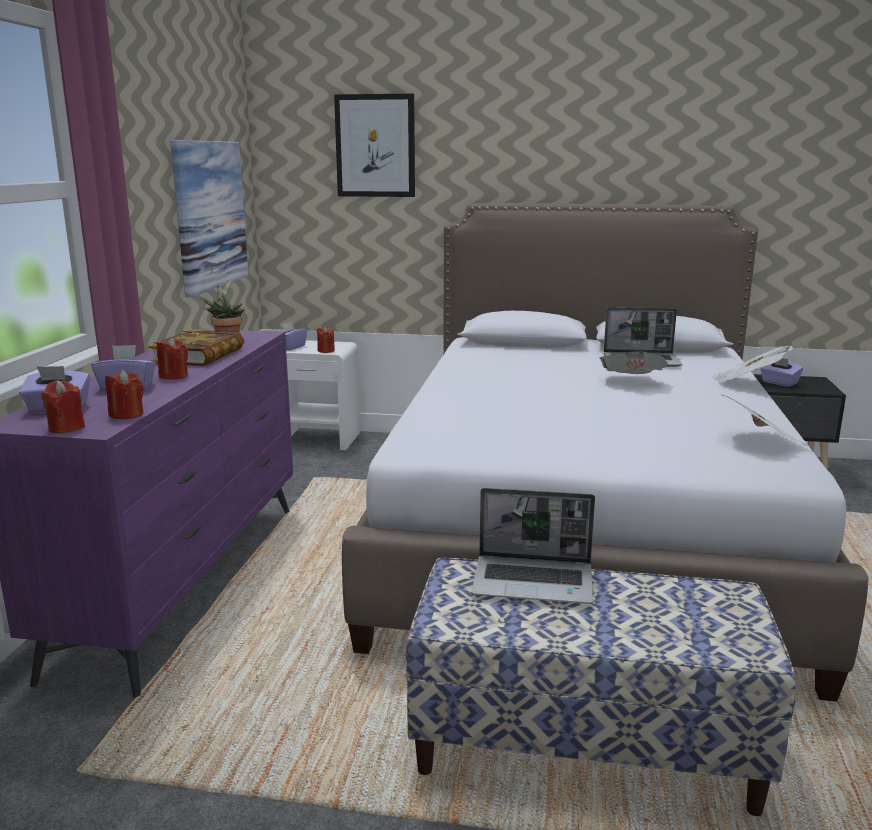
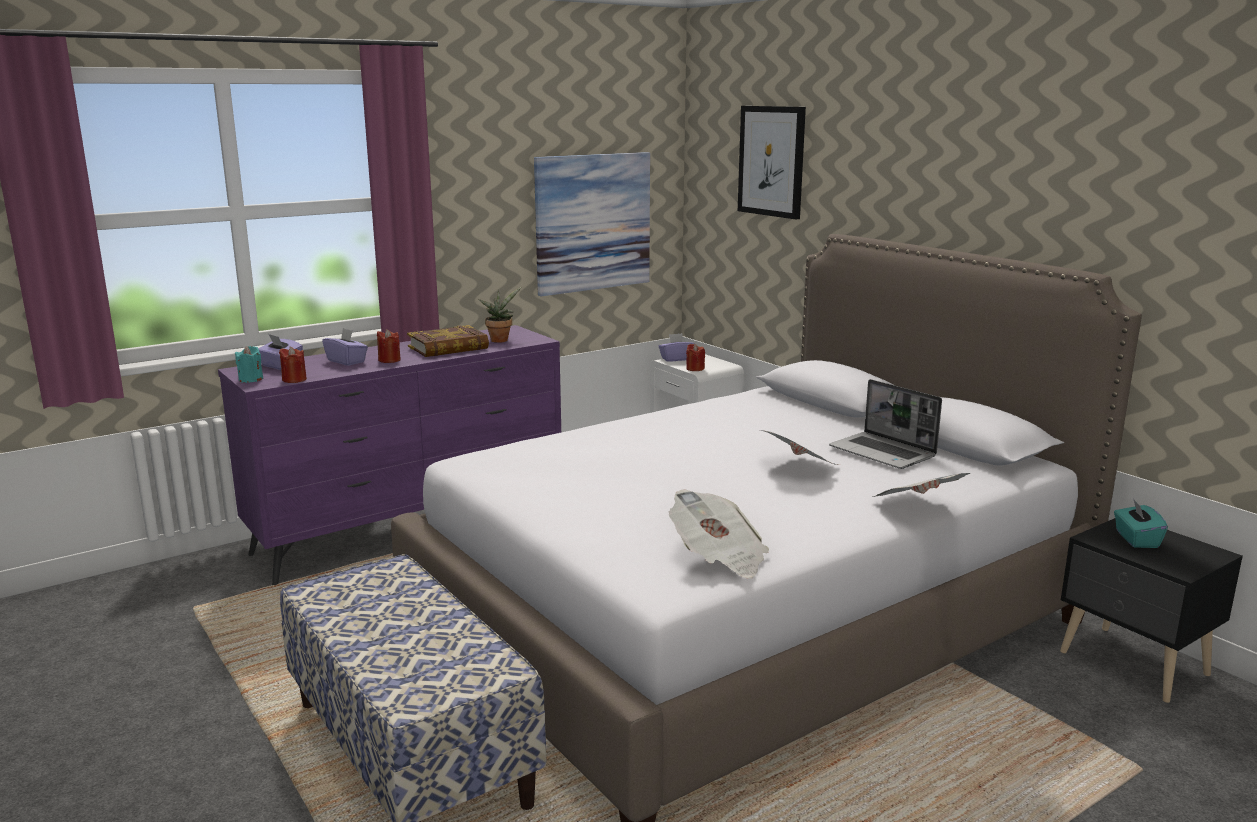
camera: 45 degrees right, 0 degrees up
red candle [41,381,85,433] -> turquoise candle [235,346,263,383]
laptop [471,488,595,604] -> none
purple tissue box [760,358,803,387] -> turquoise tissue box [1114,498,1168,548]

